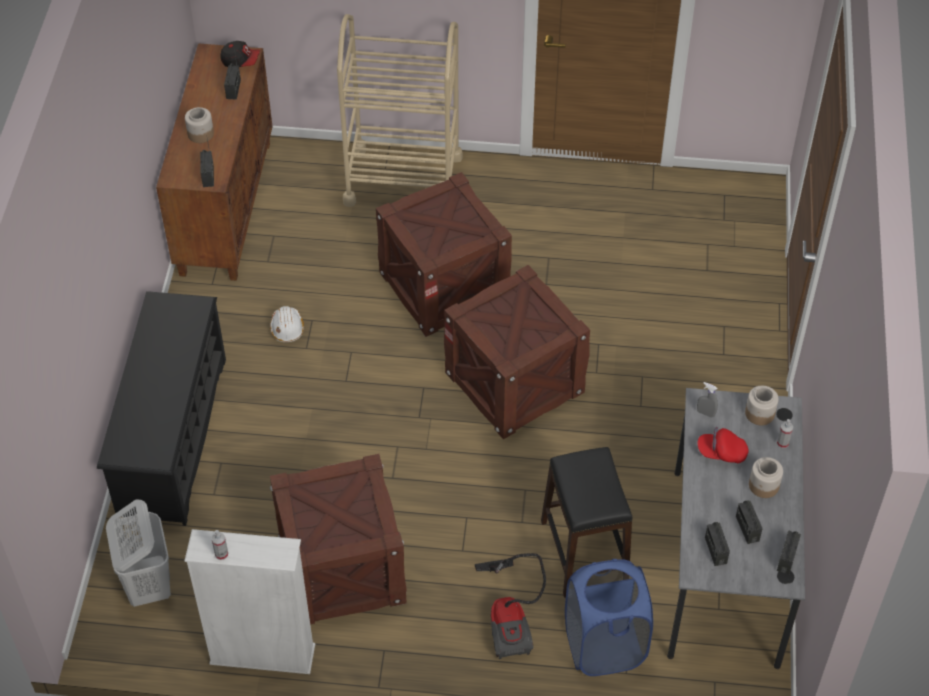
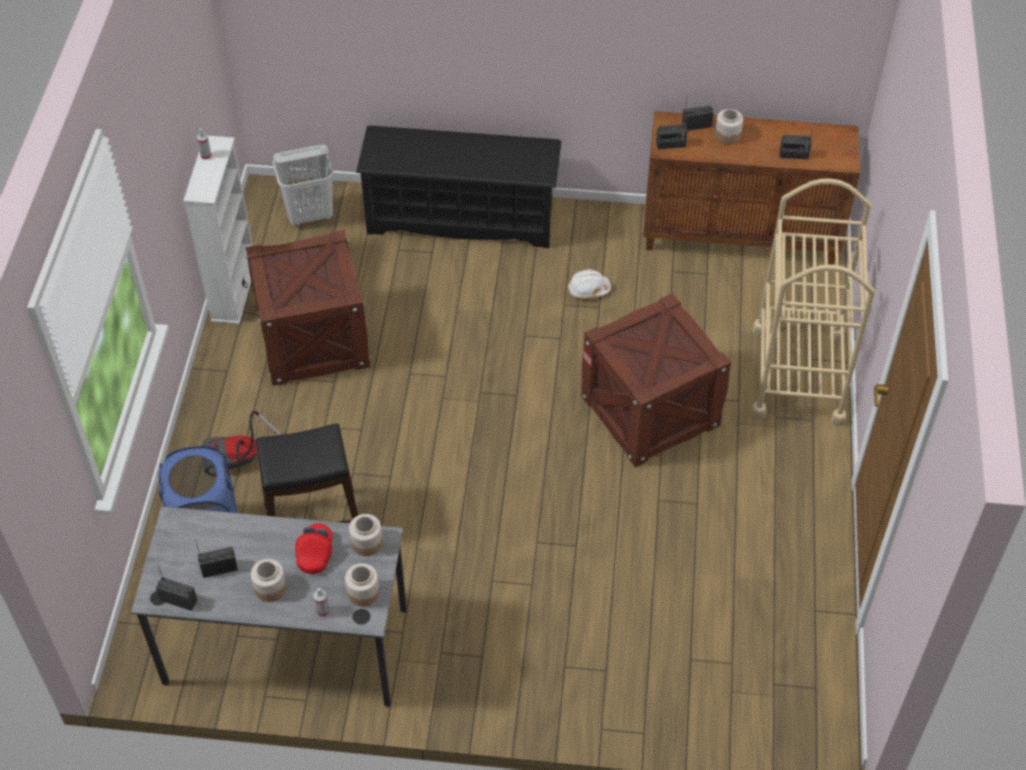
camera: 90 degrees right, 0 degrees up
cap [220,41,260,67] -> none
crate [444,265,590,439] -> none
grey spray bottle [697,382,718,418] -> jar [349,514,383,556]
radio [705,522,730,566] -> radio moved to [682,98,714,131]

